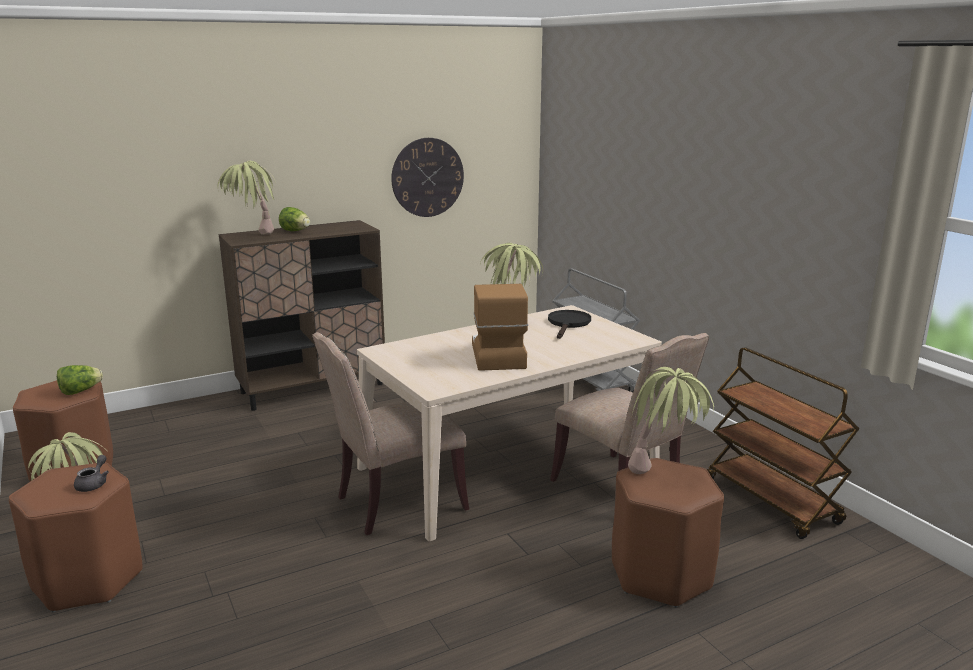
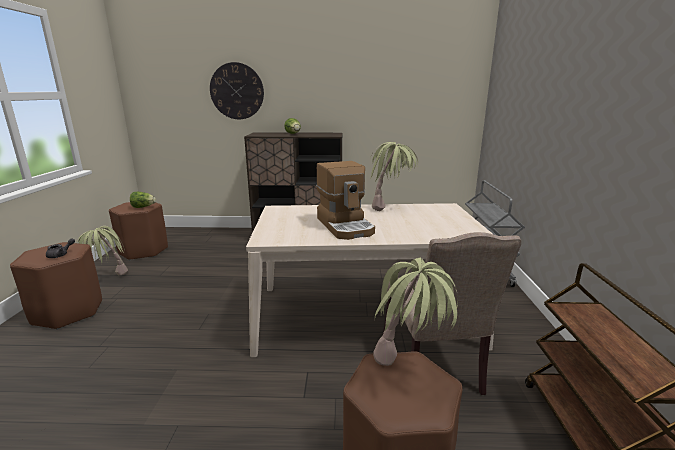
camera: 30 degrees right, 0 degrees up
potted plant [218,161,276,235] -> none
beige chair [312,332,469,535] -> none
wall clock [391,138,464,217] -> wall clock moved to [210,62,264,119]
coffee machine [472,284,528,371] -> coffee machine turned 135 degrees clockwise [317,161,375,240]
black frying pan [548,310,591,339] -> none

